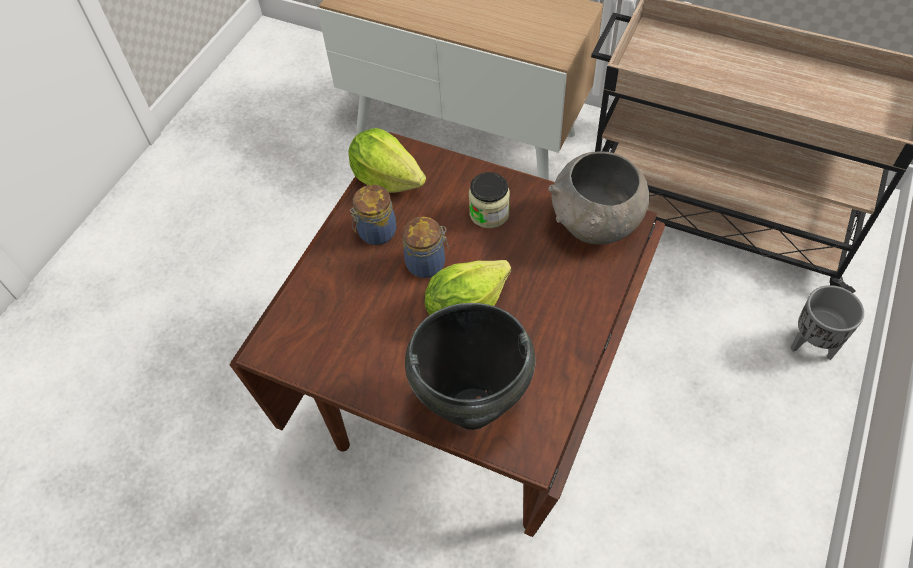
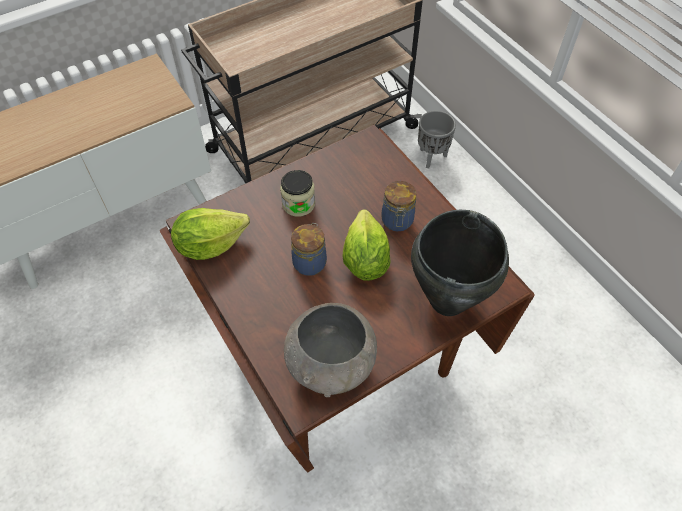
camera: 60 degrees left, 0 degrees up
jar [350,185,396,245] -> jar moved to [381,181,416,231]
grey bowl [548,151,649,245] -> grey bowl moved to [284,303,377,397]

